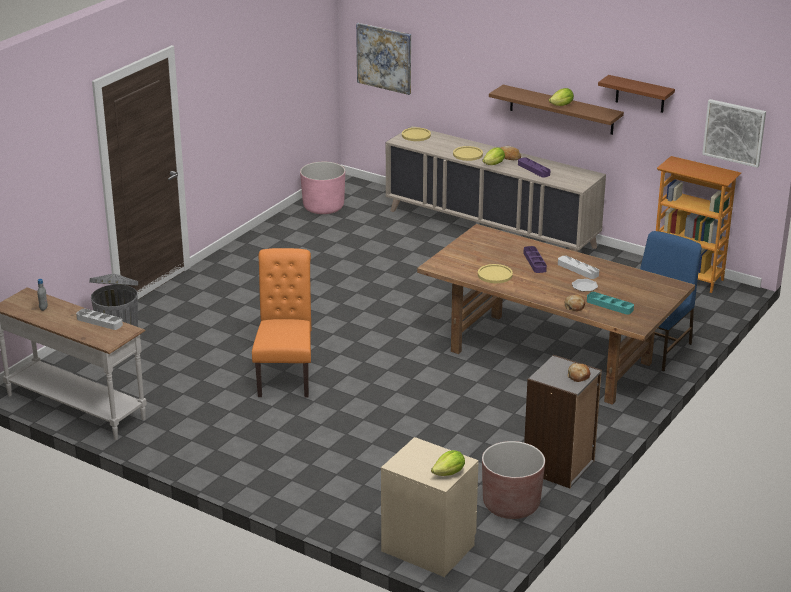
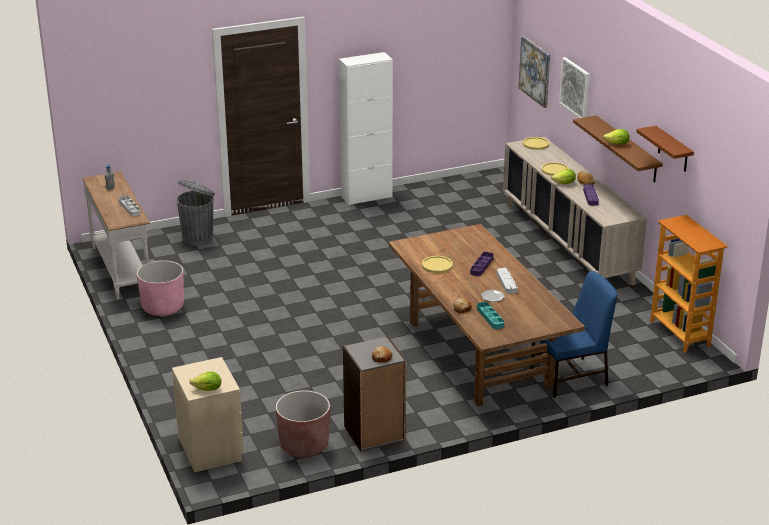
camera: 35 degrees right, 0 degrees up
orange chair [252,248,311,398] -> none
pink planter [300,162,345,214] -> pink planter moved to [137,260,184,316]
picture [702,99,766,168] -> picture moved to [559,57,590,118]
none -> white cabinet [339,52,393,205]

